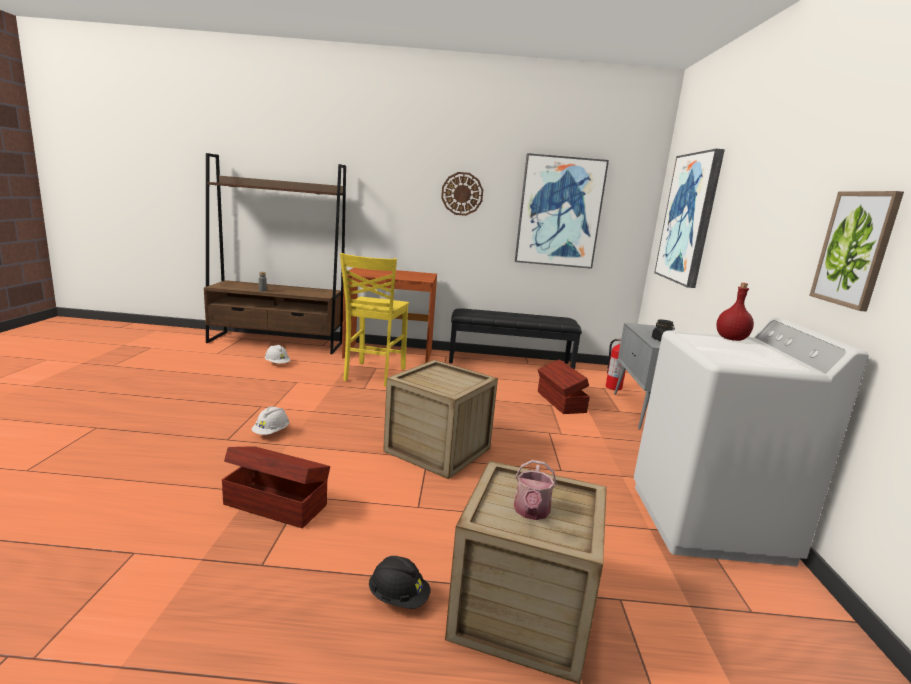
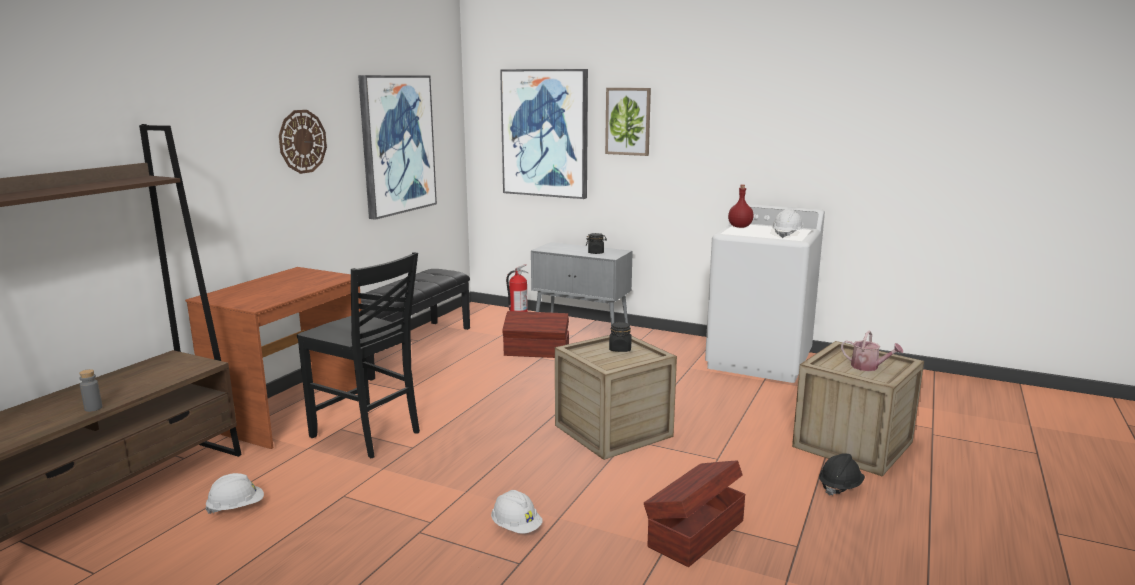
camera: 65 degrees left, 0 degrees up
yellow chair [340,253,409,387] -> black chair [297,252,420,458]
picture [809,191,904,312] -> picture moved to [605,88,651,156]
none -> black jar [609,322,632,352]
none -> white hard hat [772,209,804,238]

